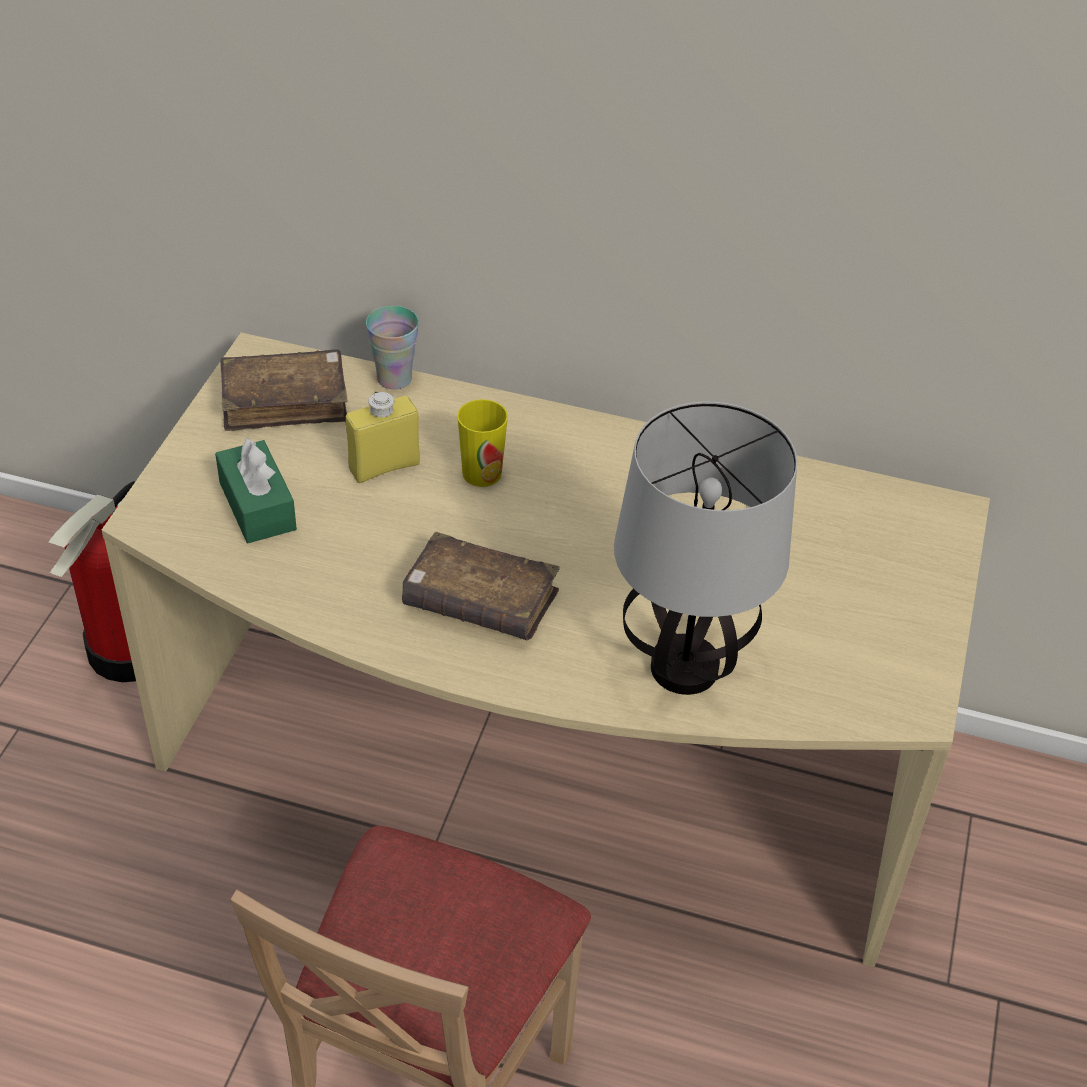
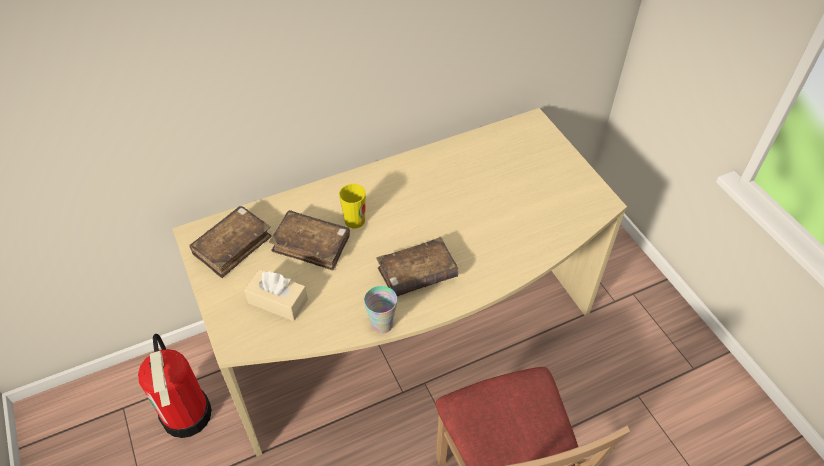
camera: 40 degrees left, 5 degrees up
green tissue box [215,437,297,543] -> beige tissue box [244,269,308,321]
yellow bottle [345,392,420,483] -> brown book [269,210,350,270]
cup [366,306,419,389] -> cup moved to [364,286,397,334]
table lamp [614,401,797,695] -> none

